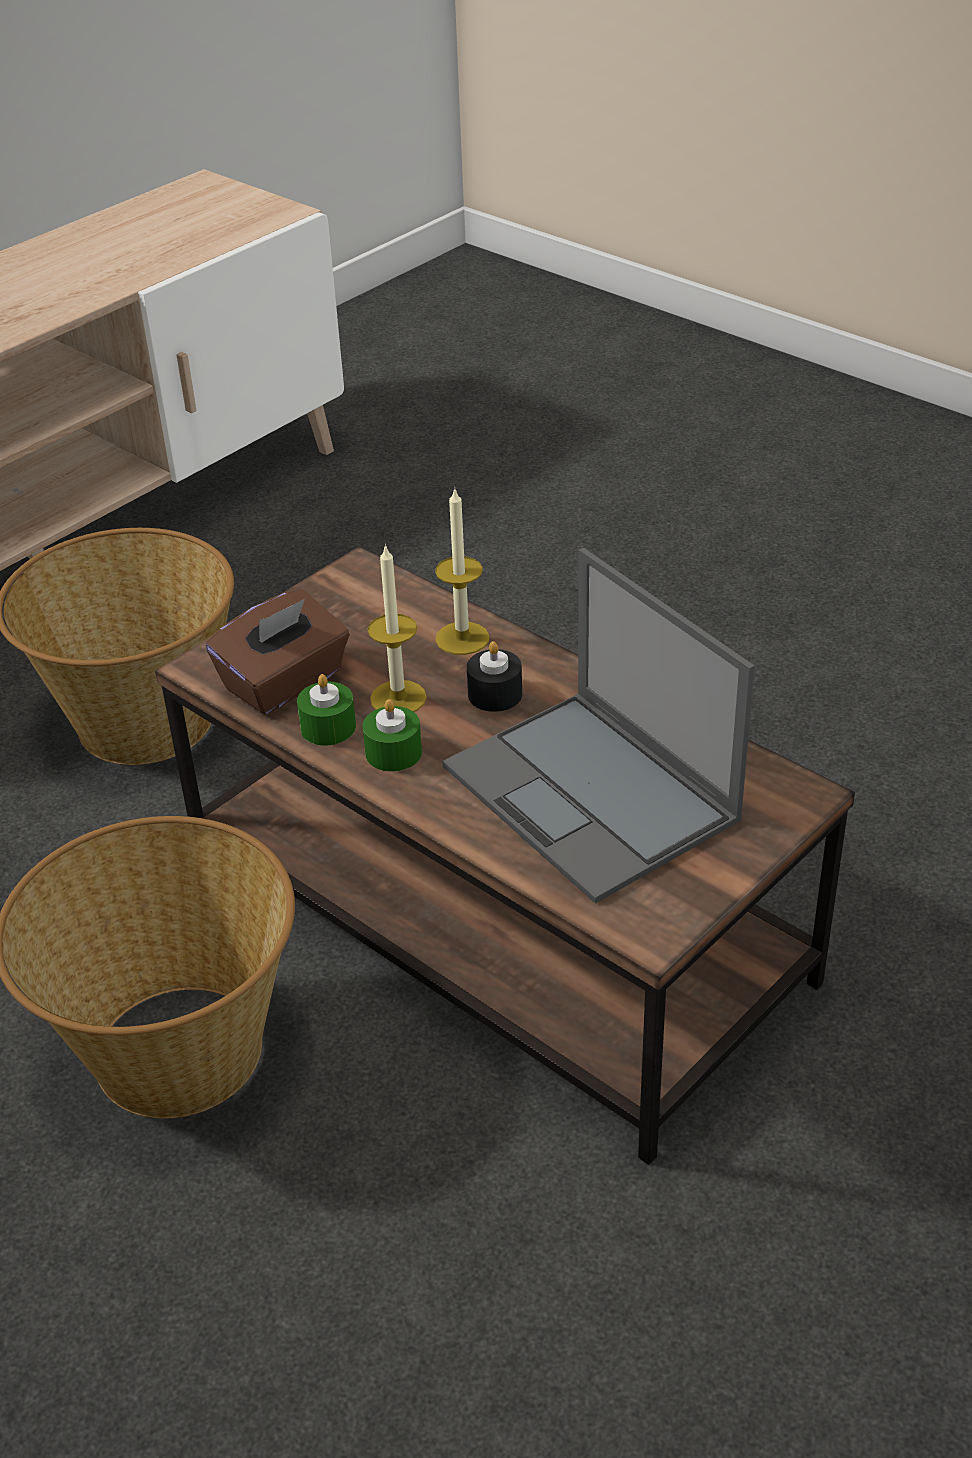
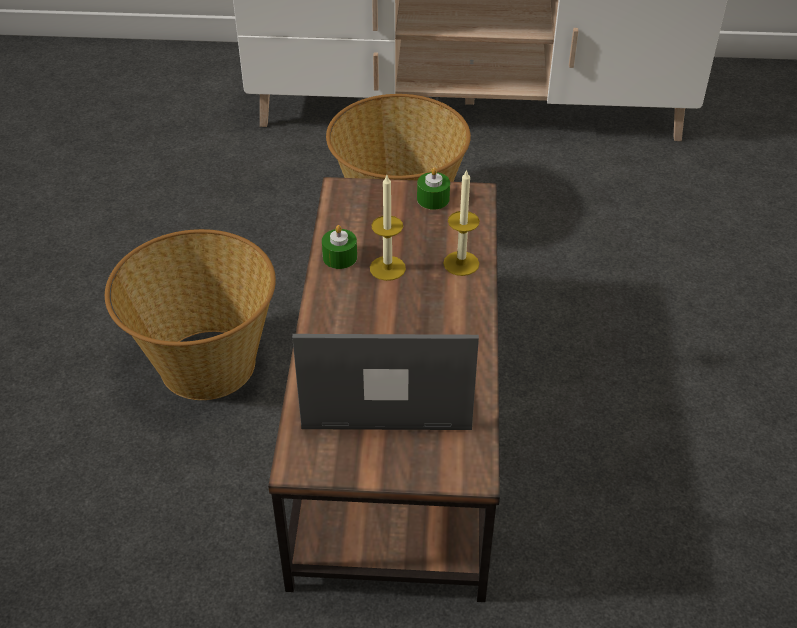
camera: 50 degrees right, 5 degrees up
brown tissue box [206,589,350,714] -> none
green candle [362,699,422,772] -> green candle moved to [417,167,450,210]
laptop [443,548,755,904] -> laptop turned 75 degrees clockwise [292,334,479,430]
black candle [467,641,522,712] -> none

